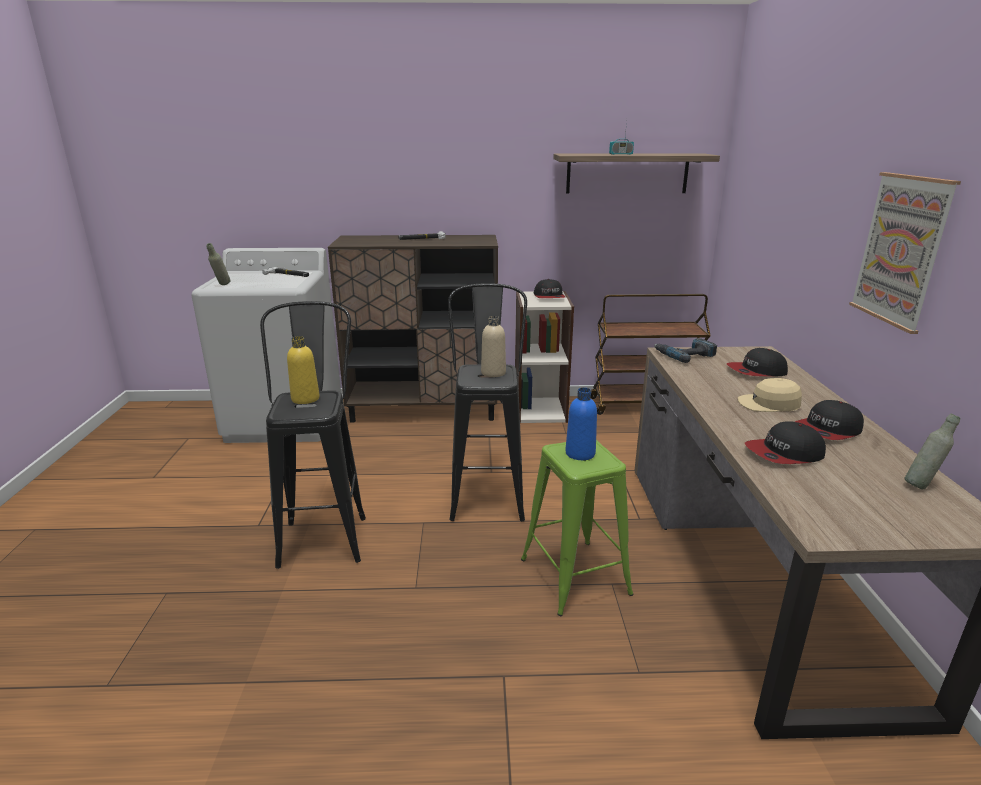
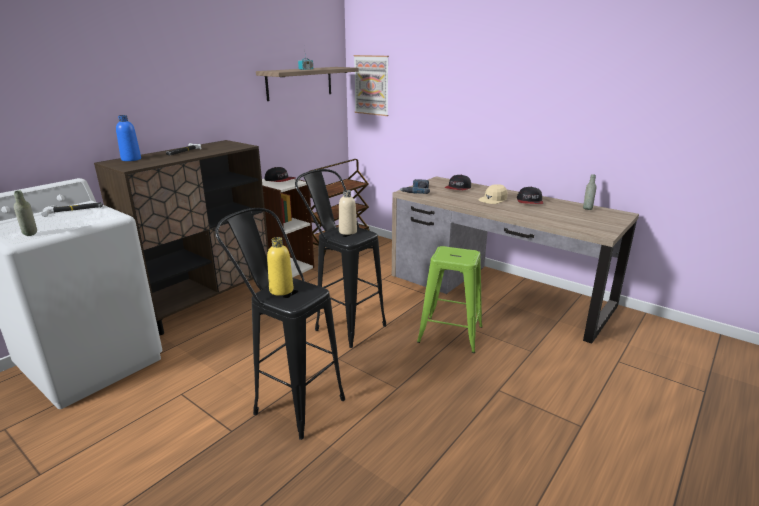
camera: 50 degrees left, 0 degrees up
blue bottle [565,388,597,460] -> blue bottle moved to [116,115,141,161]
cap [745,421,826,464] -> none
picture [849,172,961,334] -> picture moved to [353,55,389,116]

